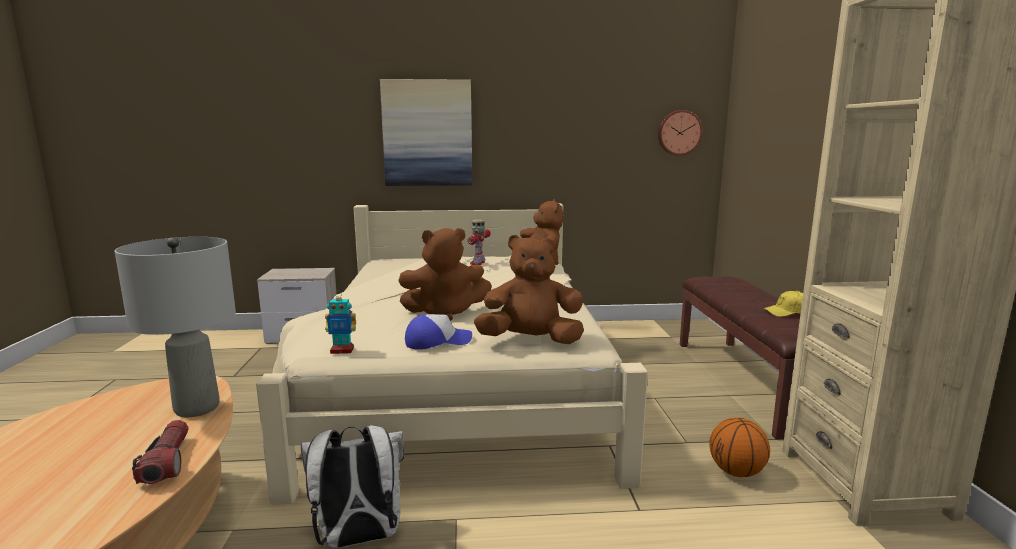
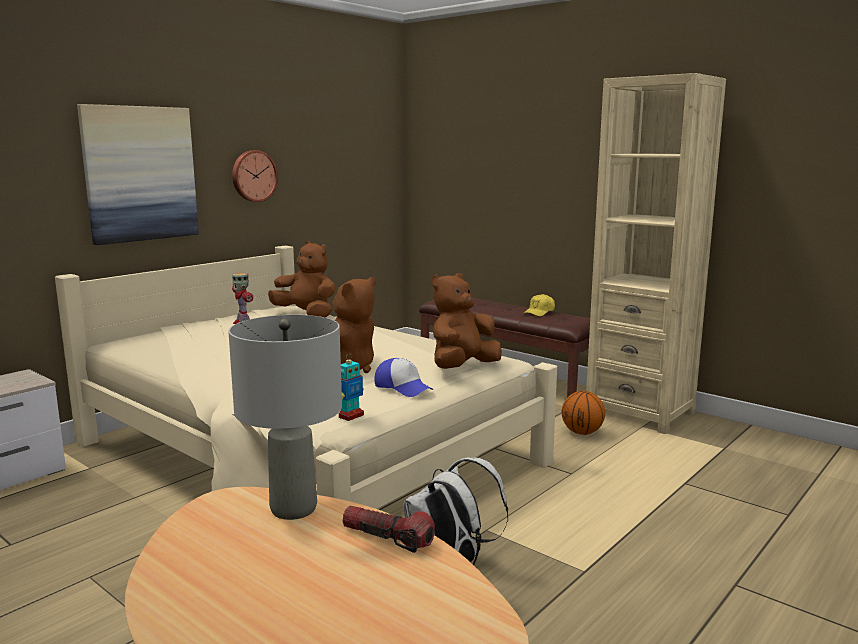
camera: 45 degrees left, 0 degrees up
cap [405,314,472,350] -> cap turned 105 degrees clockwise [374,358,433,397]
wall clock [658,110,703,156] -> wall clock moved to [232,150,278,202]

